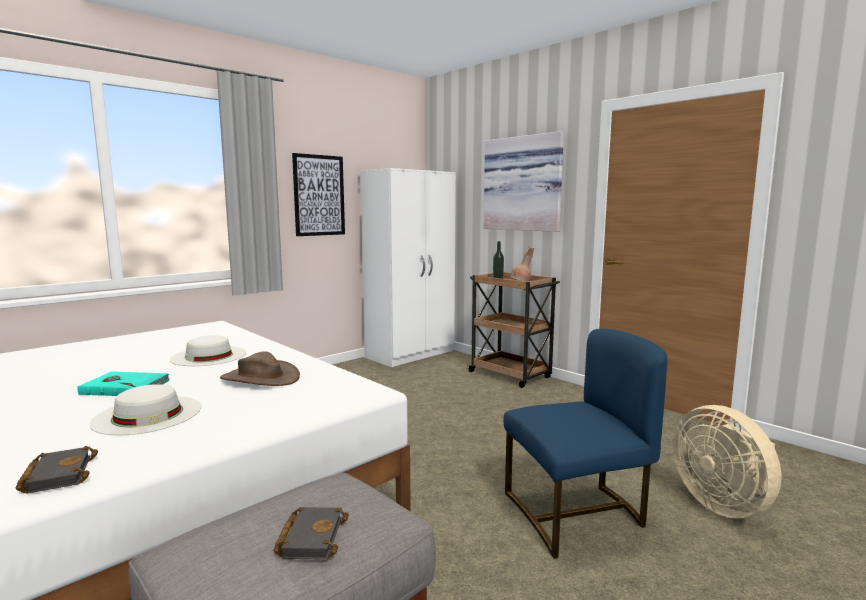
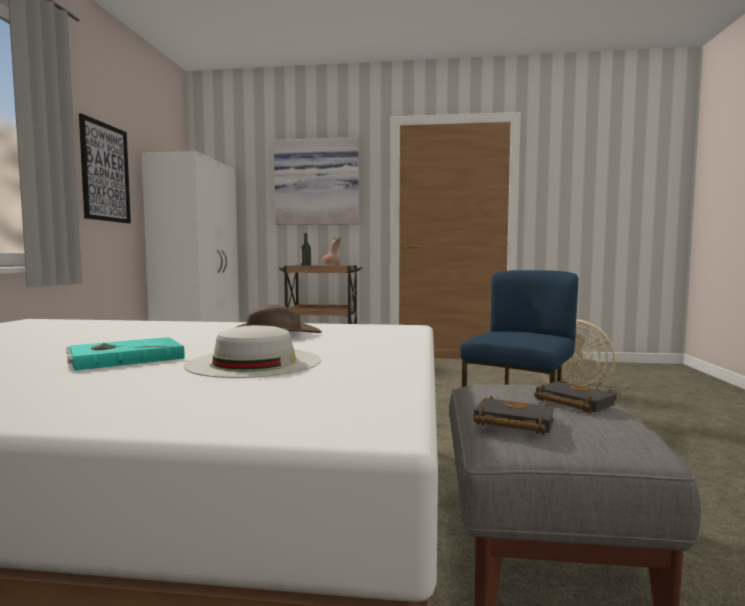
camera: 40 degrees left, 5 degrees down
black book [15,446,98,494] -> black book moved to [473,395,555,434]
white hat [170,335,246,366] -> none

